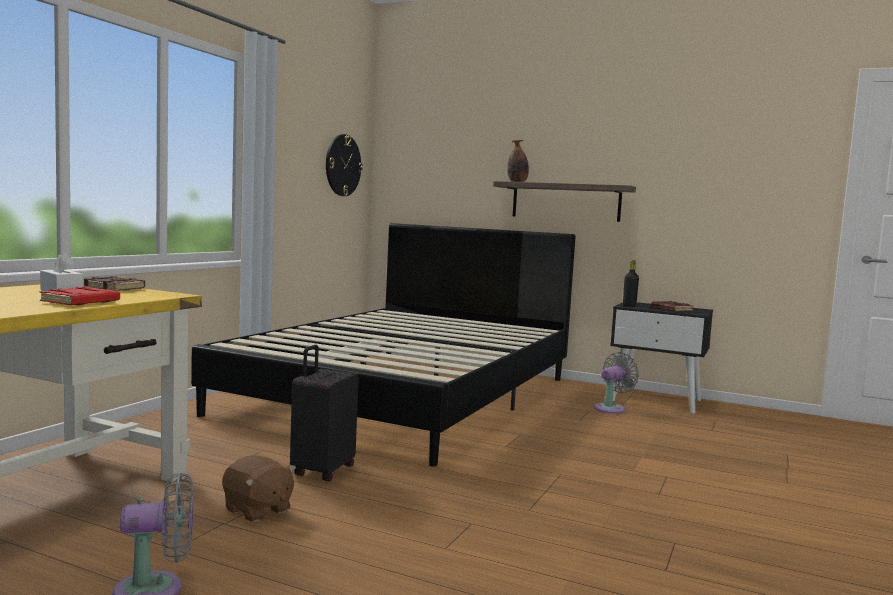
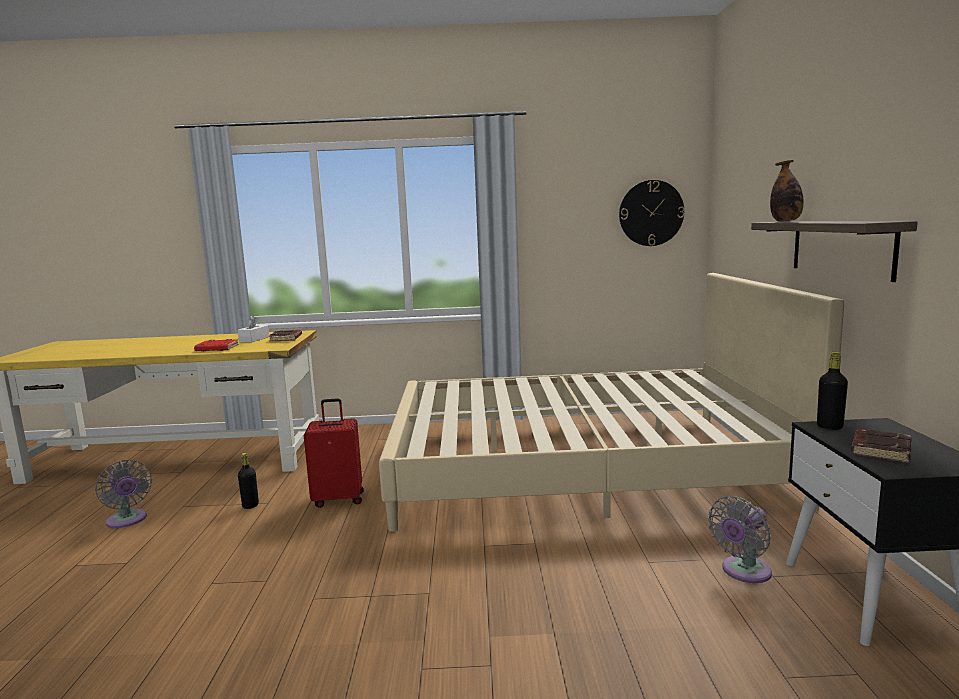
camera: 65 degrees right, 5 degrees up
black bed [191,223,575,466] -> beige bed [379,273,844,532]
brown plush toy [222,455,296,522] -> black bottle [238,453,259,509]
black suitcase [290,345,359,481] -> red suitcase [304,398,364,508]
grey fan [594,352,639,414] -> grey fan turned 120 degrees clockwise [708,496,772,583]

